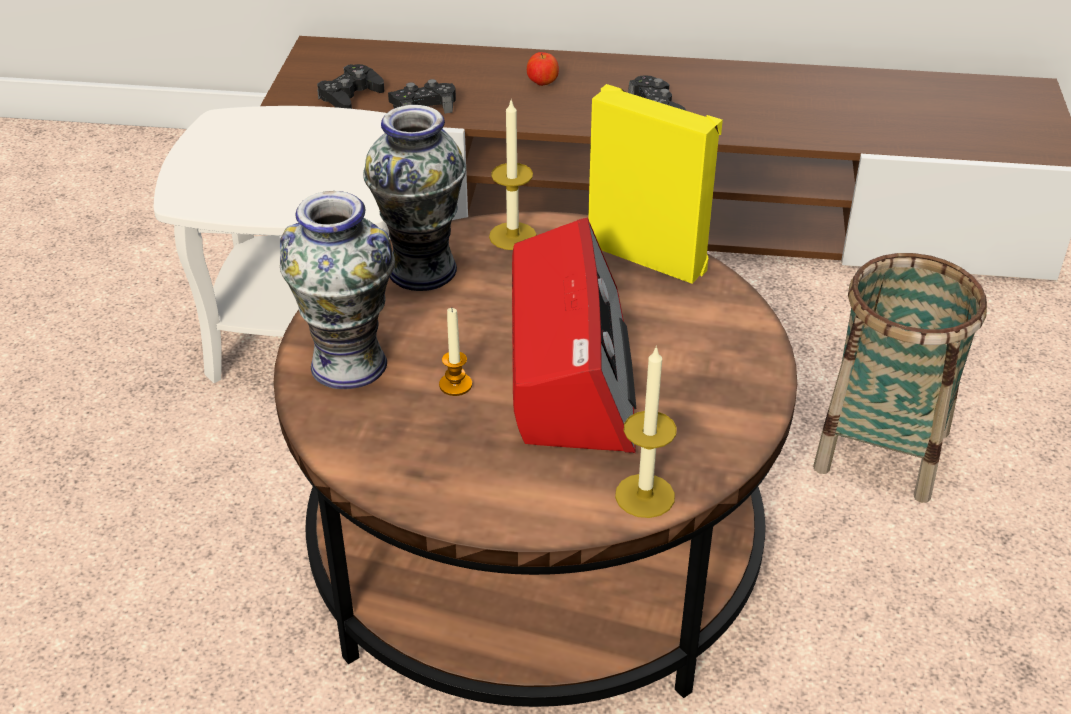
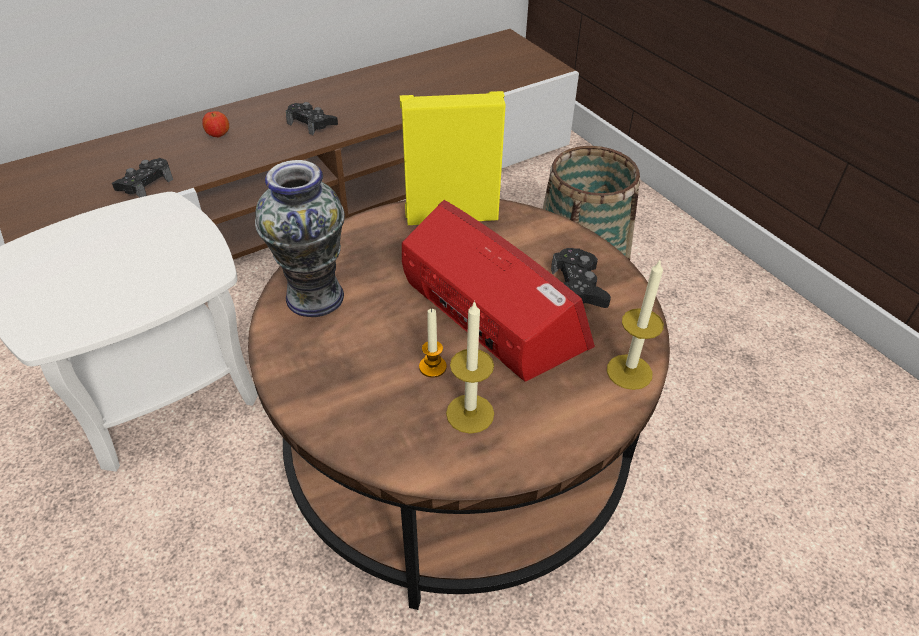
camera: 40 degrees left, 5 degrees up
vase [280,191,395,389] -> none
black game controller [317,64,384,109] -> black game controller moved to [551,248,611,308]
candle [489,98,537,250] -> candle moved to [446,300,494,434]

